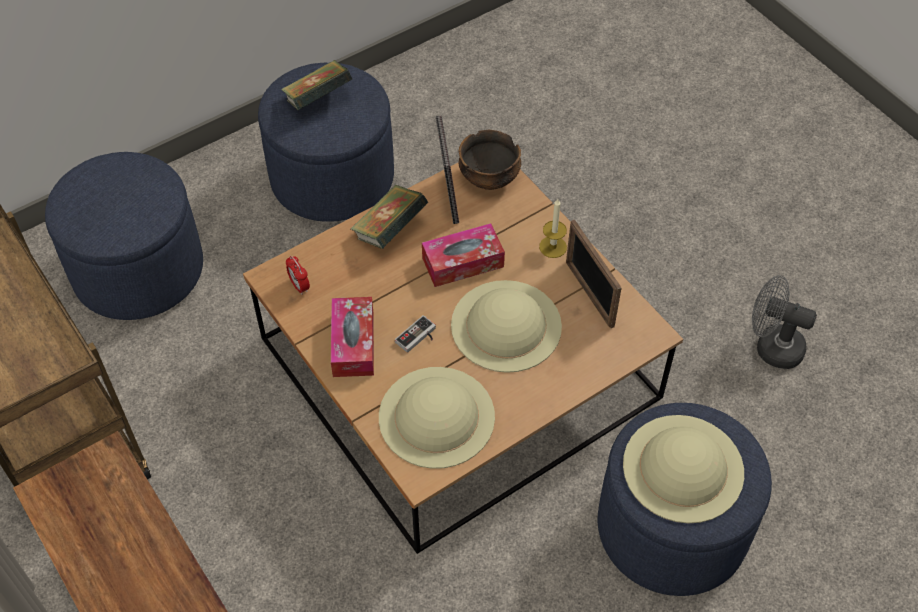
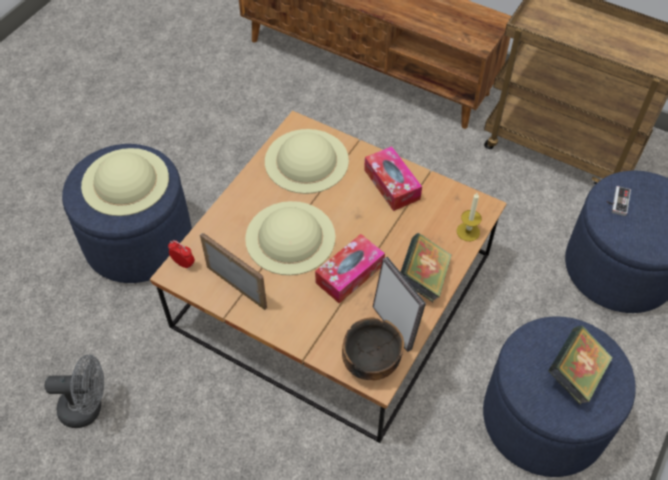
camera: 155 degrees right, 0 degrees up
alarm clock [286,256,310,295] -> alarm clock moved to [168,240,195,269]
game controller [395,315,436,353] -> game controller moved to [606,186,631,216]
candle [539,199,567,258] -> candle moved to [457,193,482,241]

